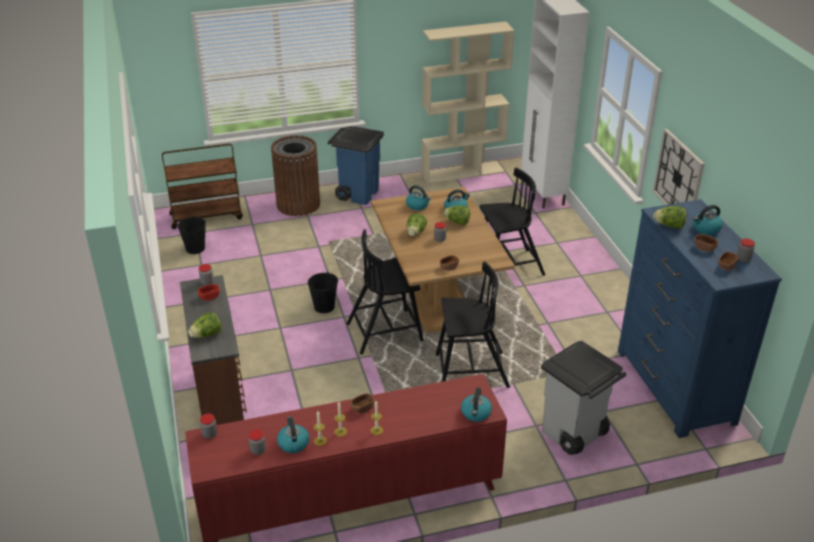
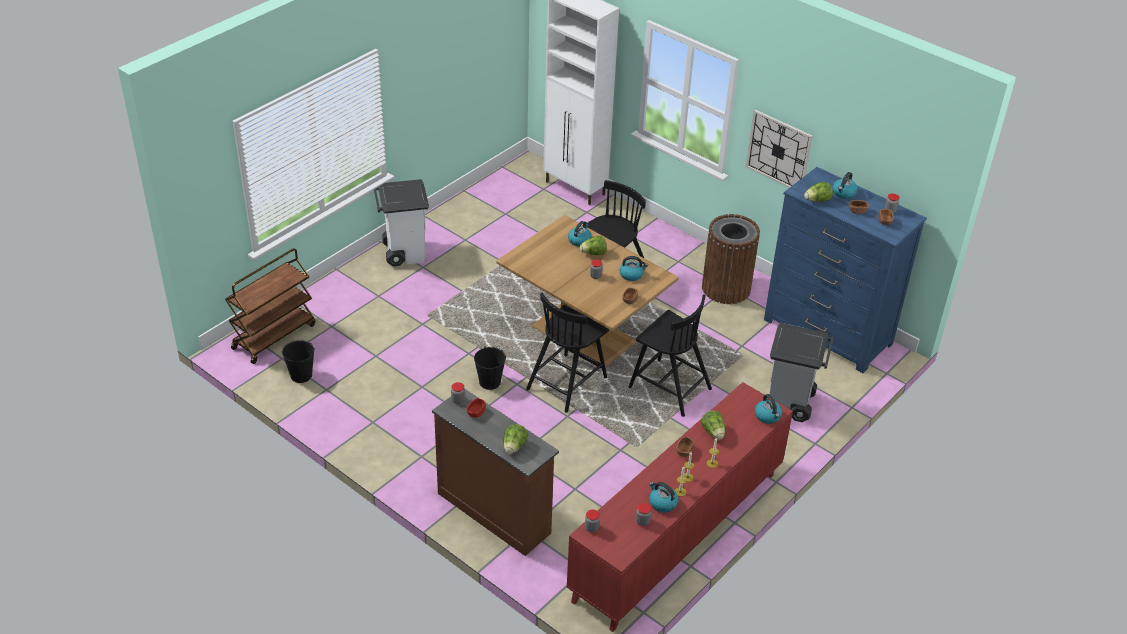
camera: 35 degrees left, 5 degrees up
brown trash can [271,135,320,216] -> brown trash can moved to [702,214,760,304]
blue trash can [328,126,384,205] -> white trash can [374,179,429,266]
kettle [406,185,431,210] -> kettle moved to [619,256,648,281]
lettuce [407,213,427,236] -> lettuce moved to [701,411,725,440]
beige bookcase [422,21,515,184] -> none
black chair [436,262,510,388] -> black chair turned 75 degrees clockwise [629,294,712,417]

